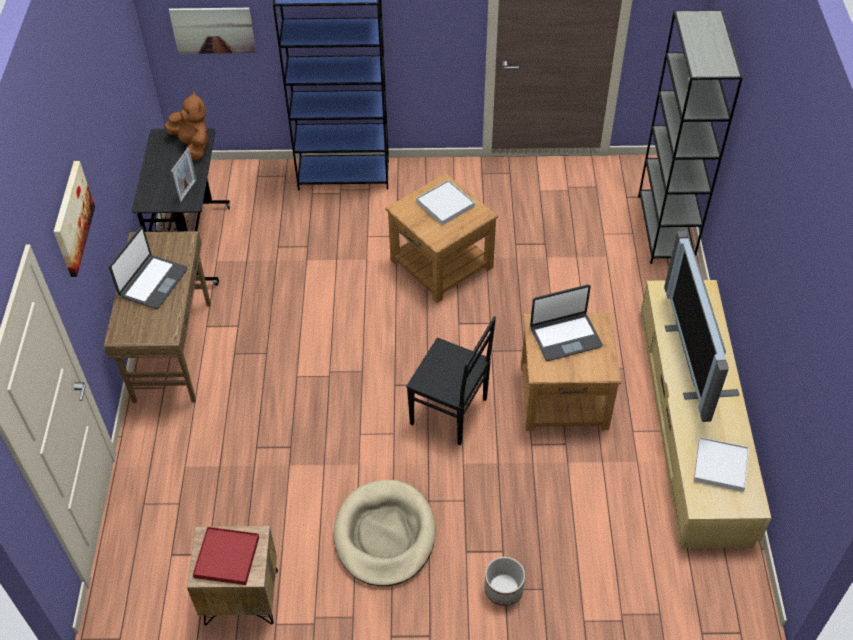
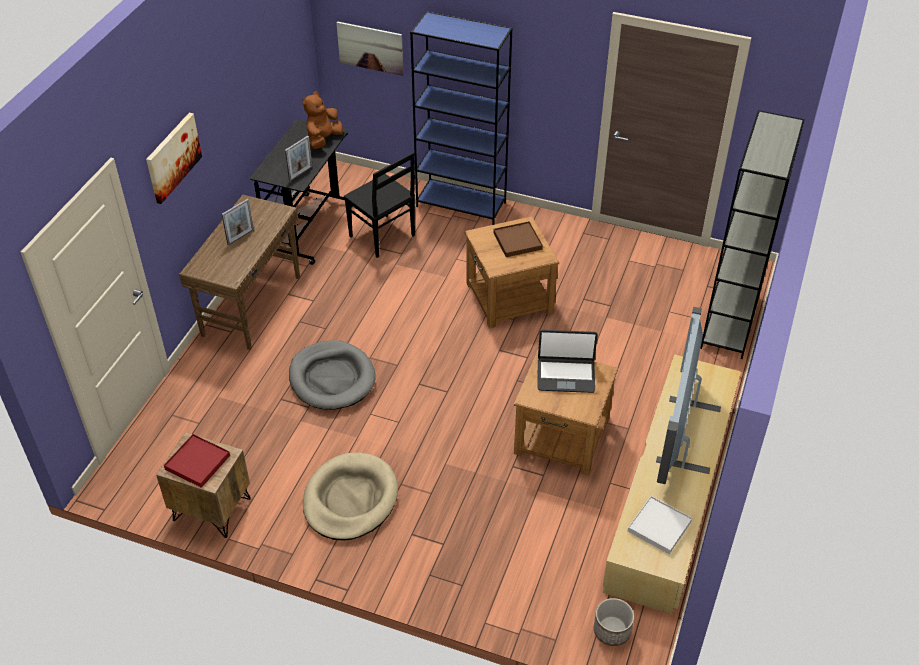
camera: 20 degrees right, 5 degrees down
laptop [109,226,188,309] -> picture frame [222,199,254,246]
brown plush toy [164,91,209,160] -> brown plush toy turned 135 degrees counterclockwise [302,91,343,149]
black chair [406,316,496,445] -> black chair moved to [344,152,415,258]
white tray [416,180,475,225] -> brown tray [493,221,543,257]
planter [484,557,525,606] -> planter moved to [594,598,634,646]
none -> grey dog bed [289,340,376,410]

